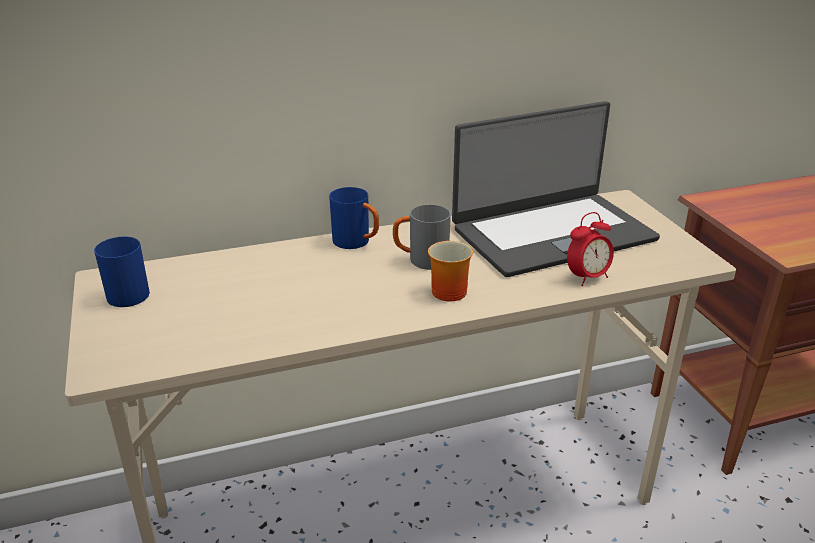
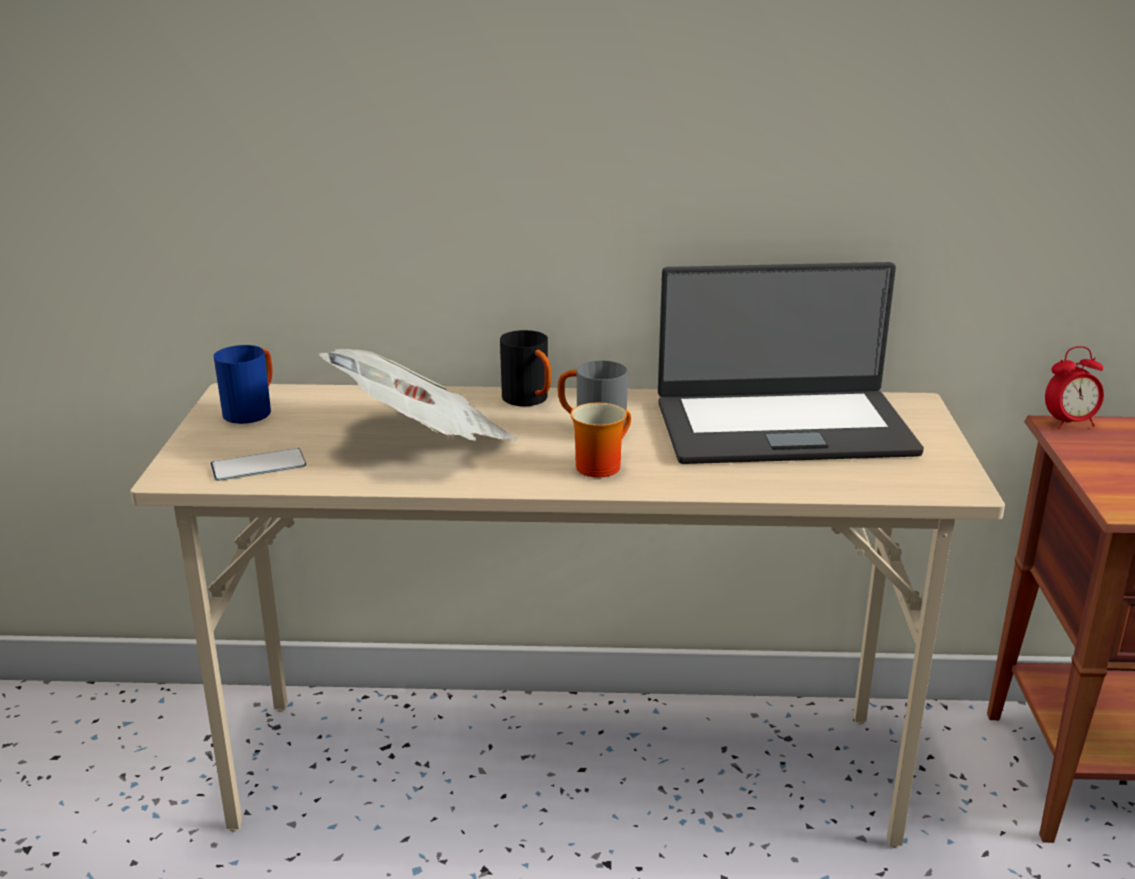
camera: 20 degrees right, 5 degrees down
blue mug [329,187,379,249] -> black mug [500,330,551,406]
alarm clock [567,212,614,286] -> alarm clock moved to [1045,346,1104,429]
none -> phone [210,448,306,481]
none -> newspaper [318,349,519,441]

